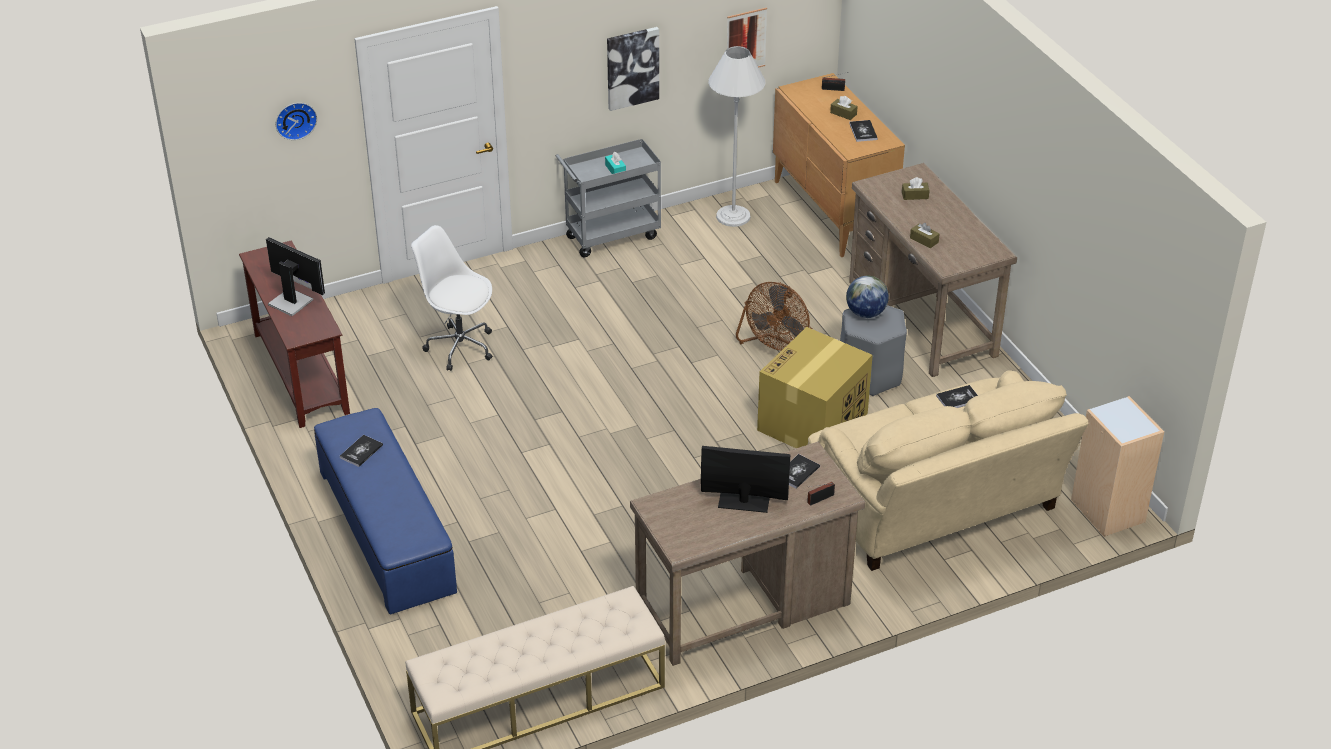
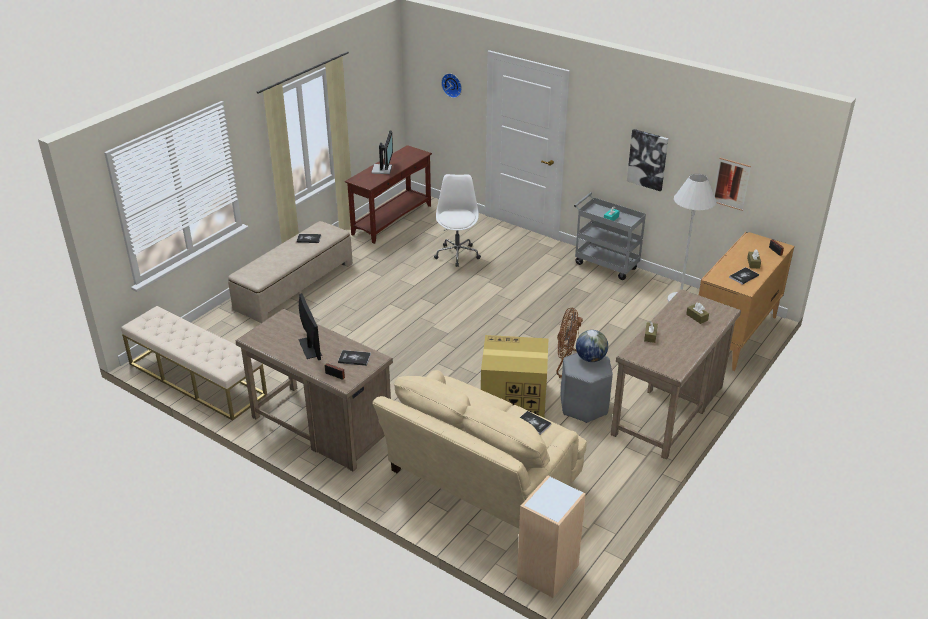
camera: 60 degrees right, 5 degrees down
blue bench [314,408,457,614] -> beige bench [228,221,353,323]

